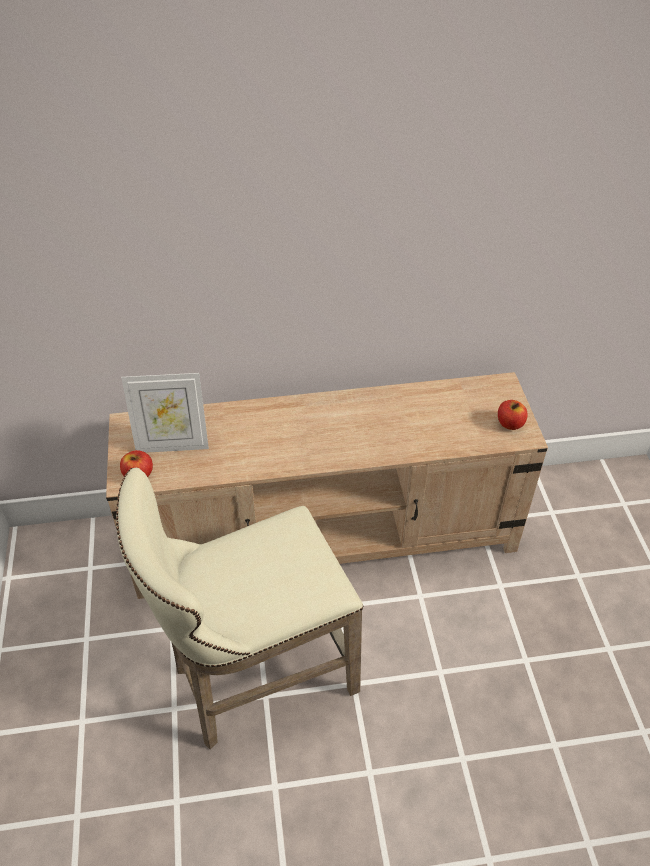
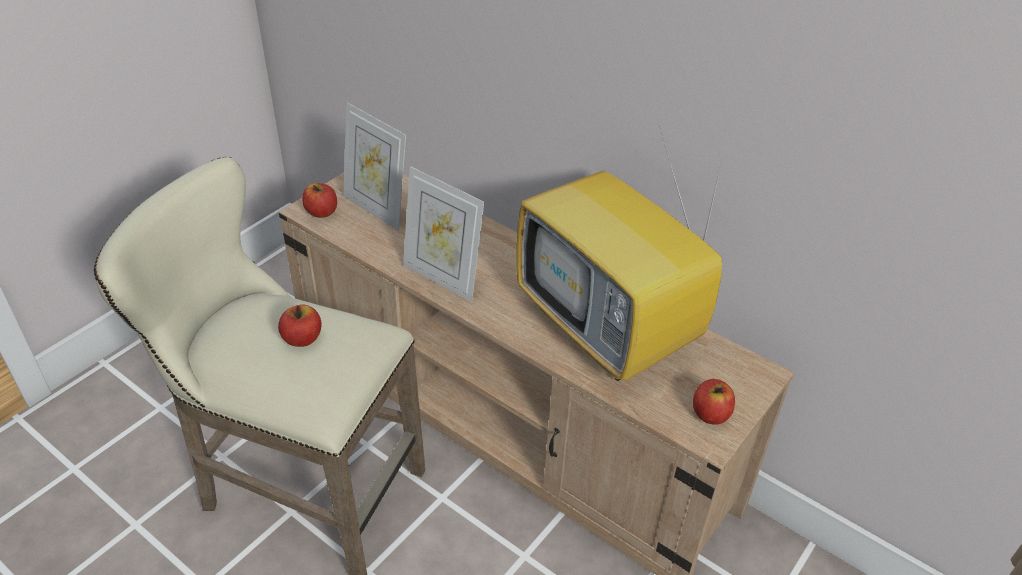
camera: 45 degrees right, 5 degrees down
none -> apple [278,304,321,347]
none -> picture frame [403,166,484,302]
none -> television [516,119,726,382]

